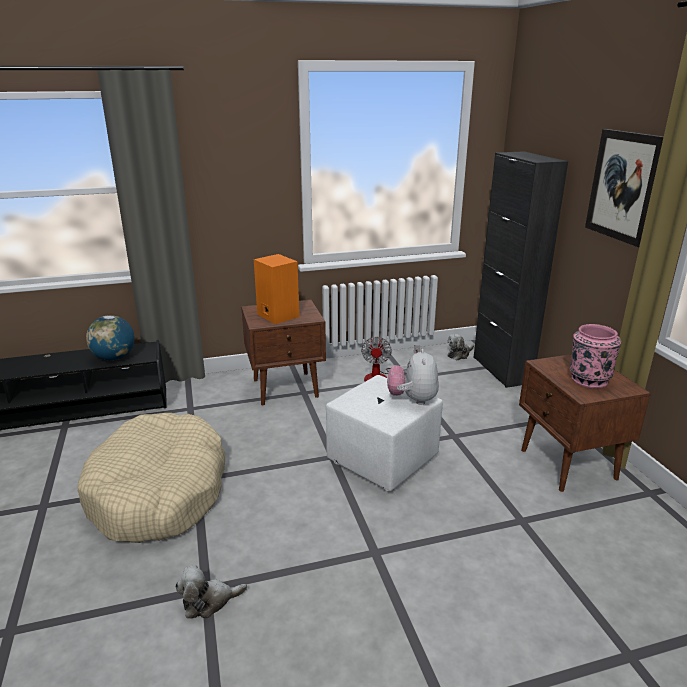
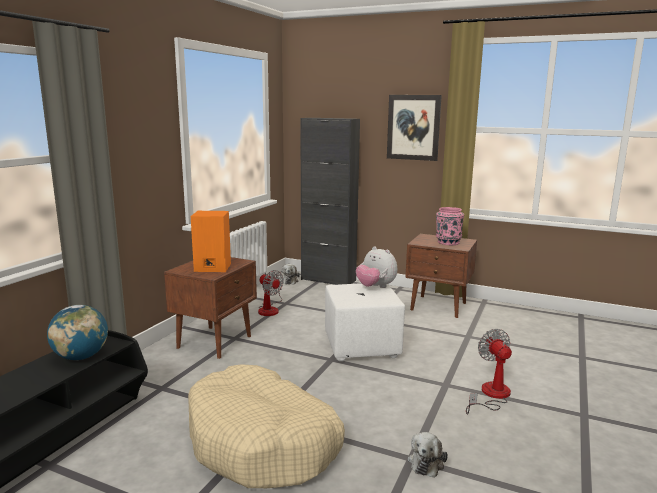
camera: 50 degrees left, 10 degrees down
none -> fan [466,329,512,415]

